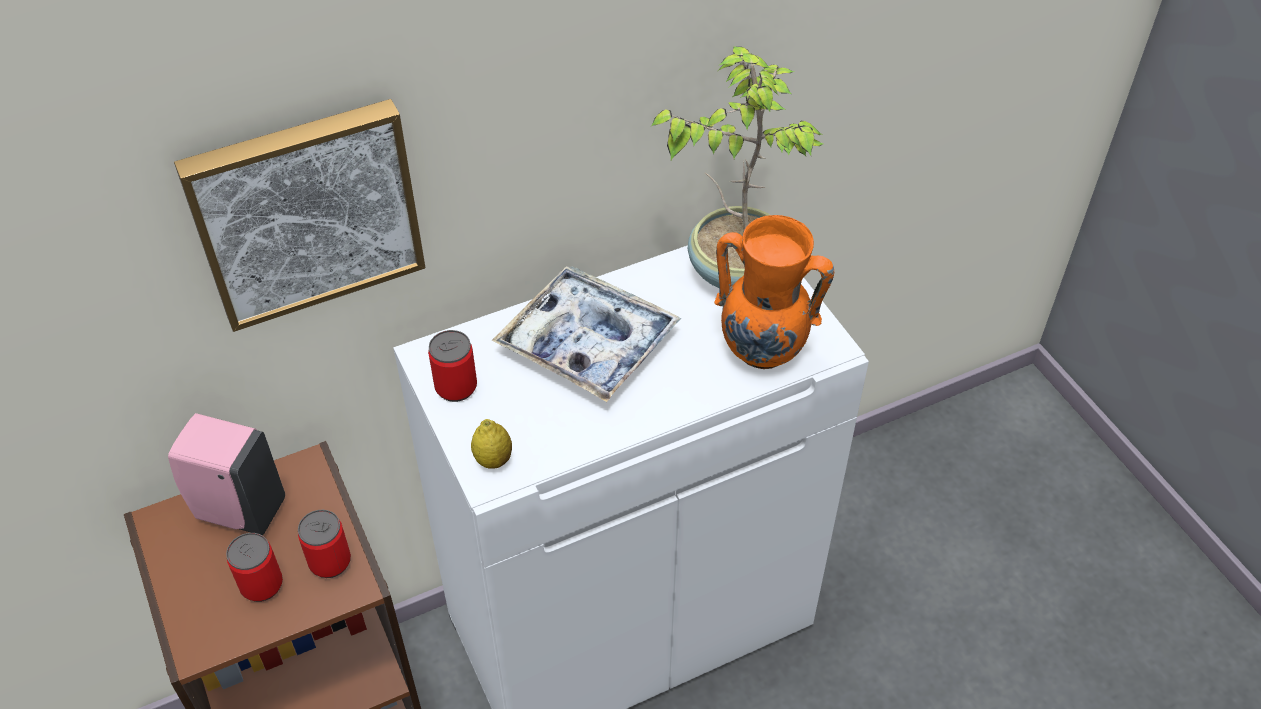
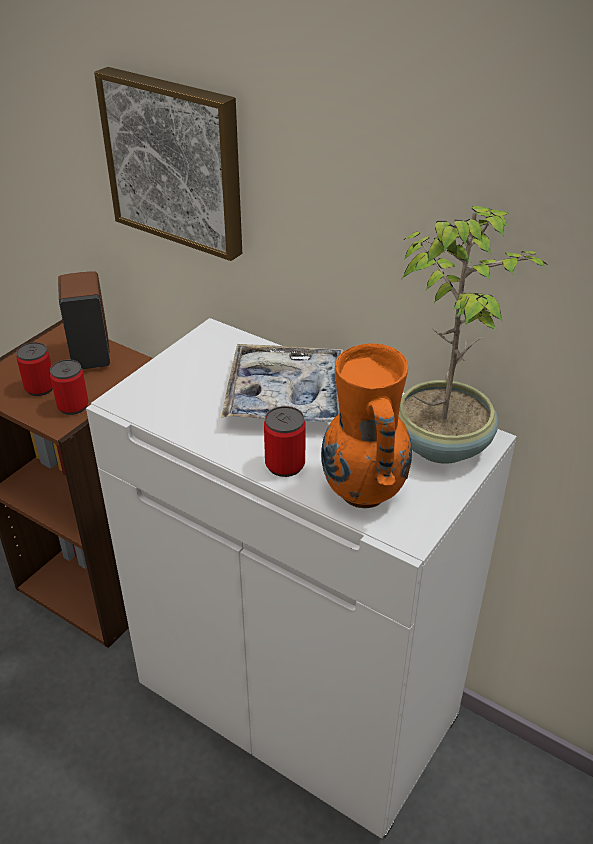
camera: 60 degrees right, 10 degrees down
pink soap dispenser [168,413,285,535] -> brown soap dispenser [58,271,110,369]
can [428,330,477,402] -> can moved to [264,406,306,477]
lemon [471,419,512,469] -> none

